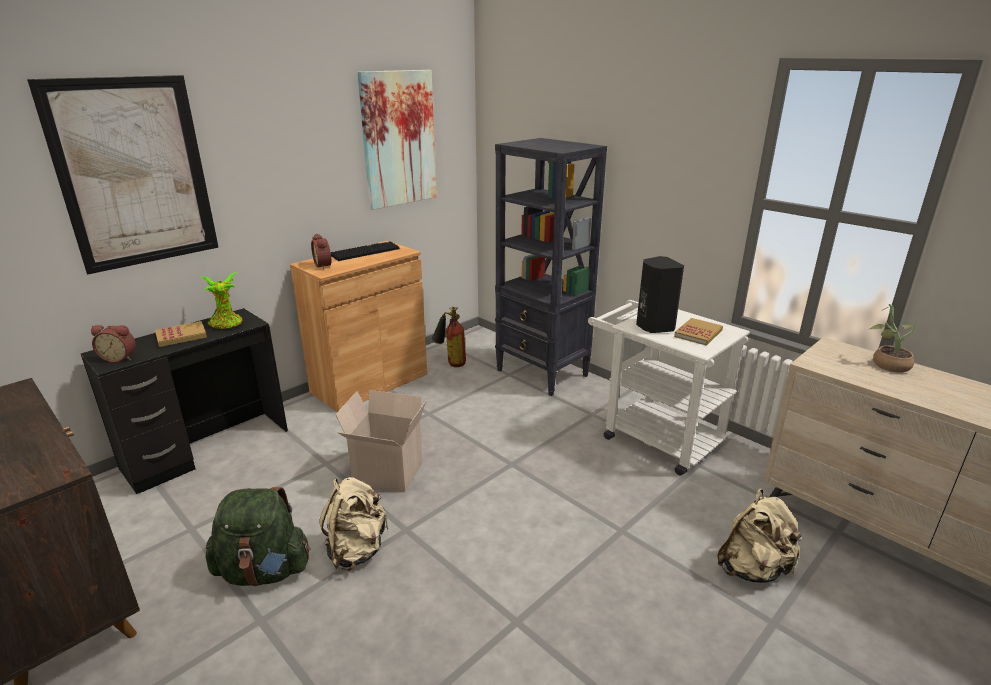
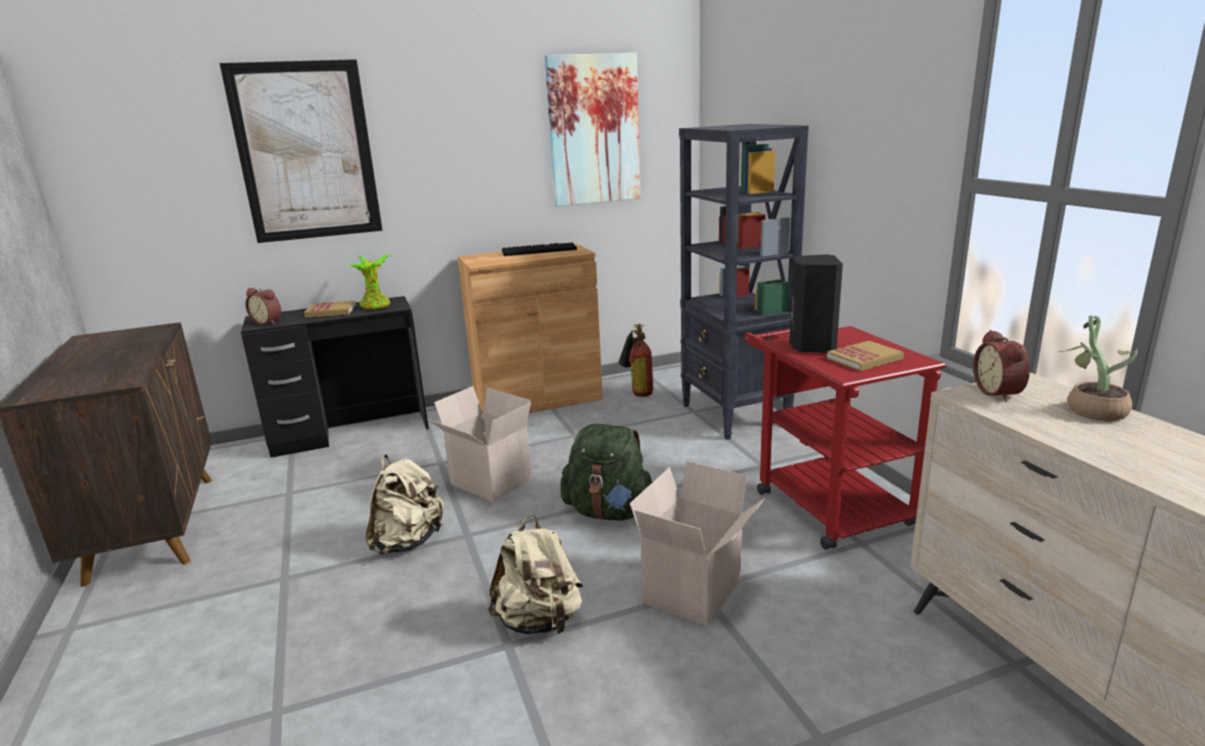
camera: 25 degrees right, 5 degrees down
green backpack [206,487,310,586] -> green backpack moved to [560,424,652,521]
alarm clock [311,234,331,269] -> alarm clock moved to [973,330,1030,402]
white cart [588,300,750,476] -> red cart [744,326,946,550]
beige backpack [717,488,802,583] -> beige backpack moved to [488,514,583,634]
none -> cardboard box [629,461,766,627]

